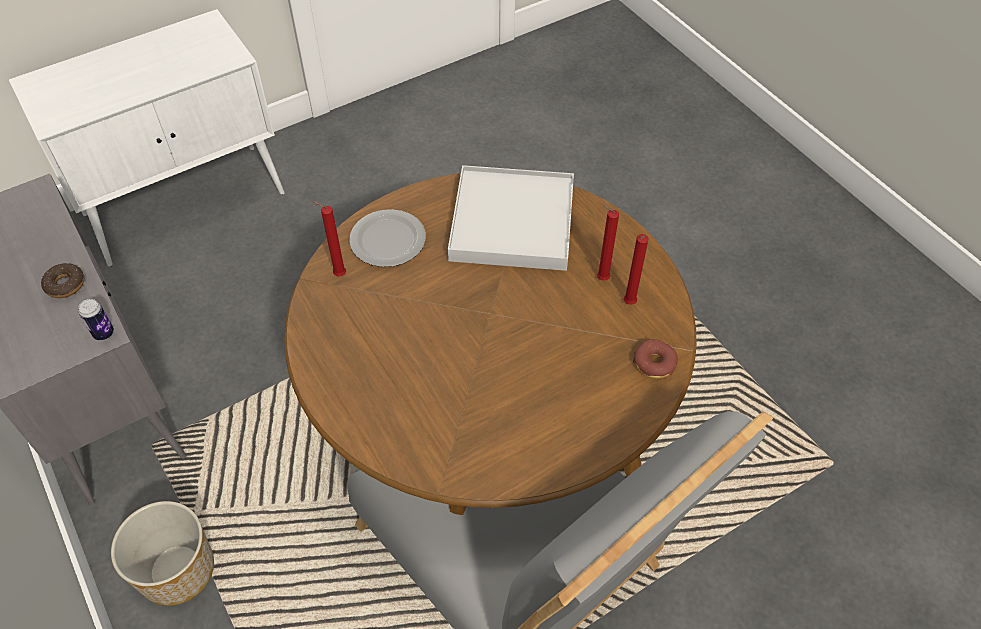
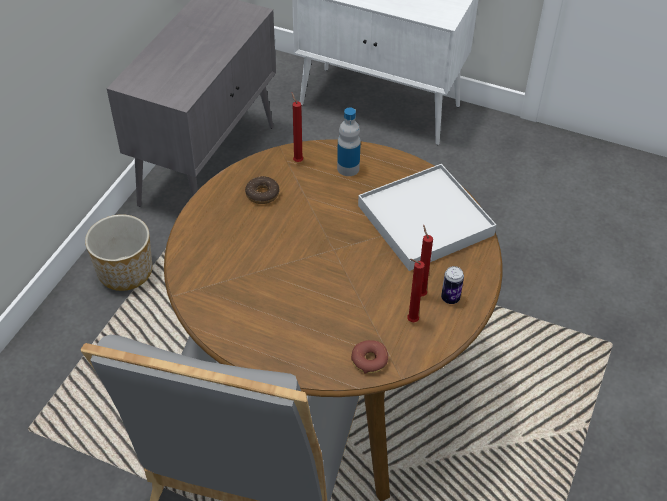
camera: 55 degrees right, 5 degrees down
donut [41,263,84,298] -> donut moved to [245,176,279,204]
can [78,299,114,340] -> can moved to [441,266,464,304]
plate [349,209,426,267] -> bottle [337,107,361,176]

